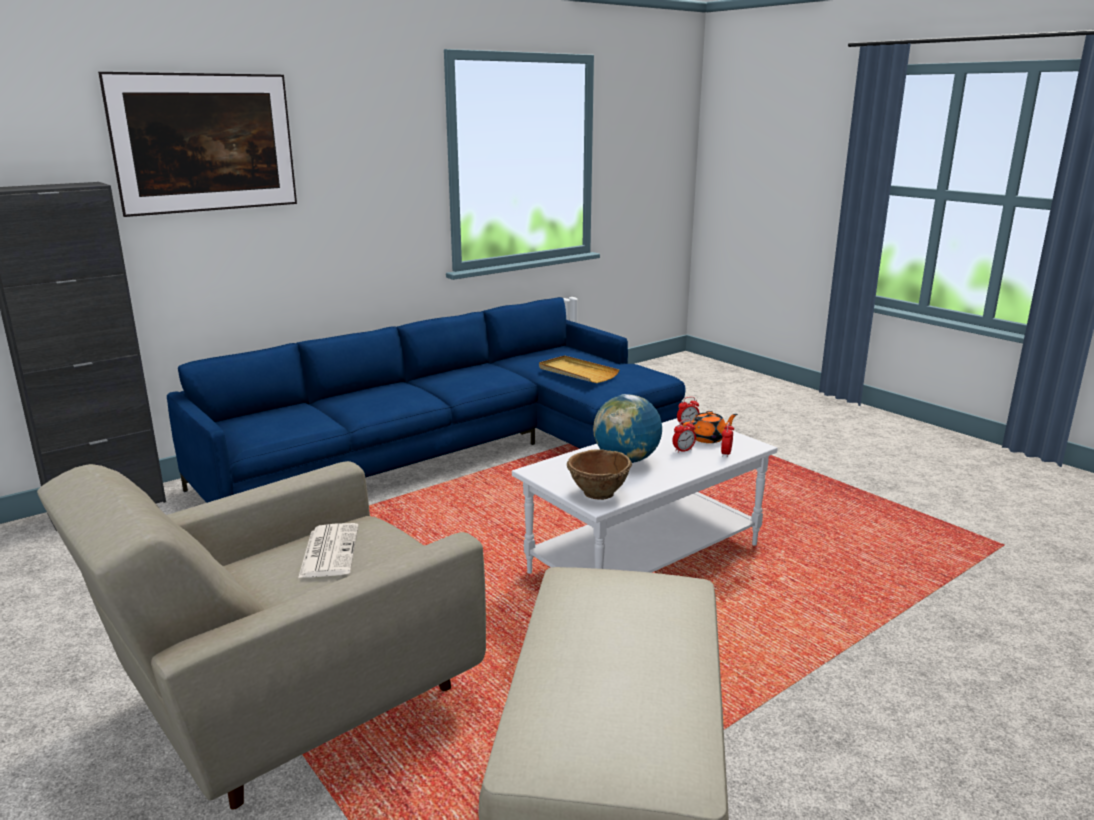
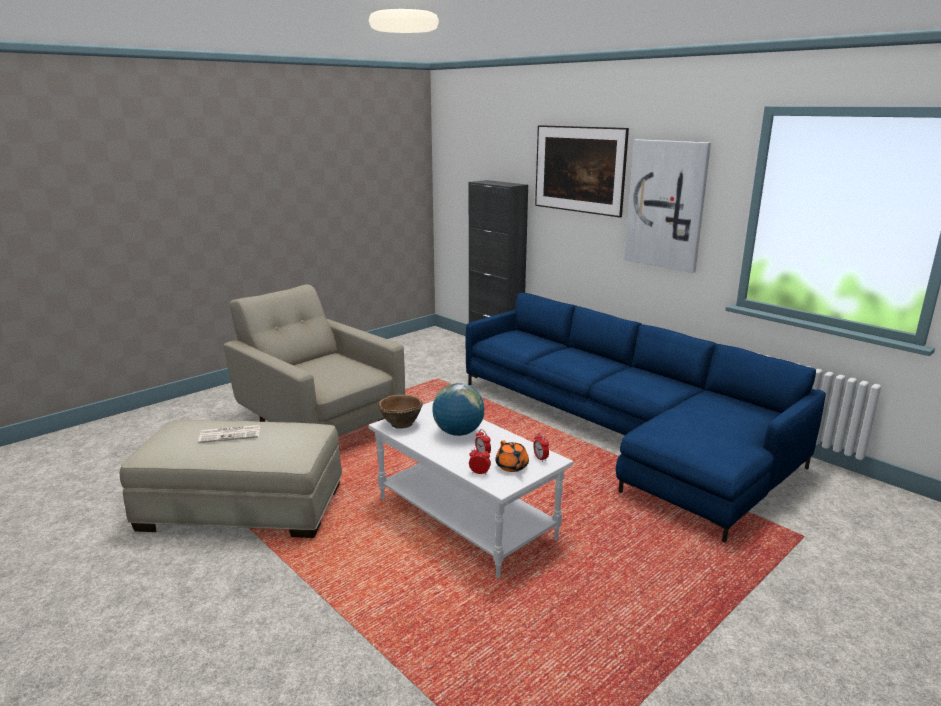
camera: 85 degrees right, 0 degrees up
newspaper [298,523,359,578] -> newspaper moved to [198,425,260,443]
beige tray [539,355,619,383] -> none
none -> picture [624,139,711,273]

